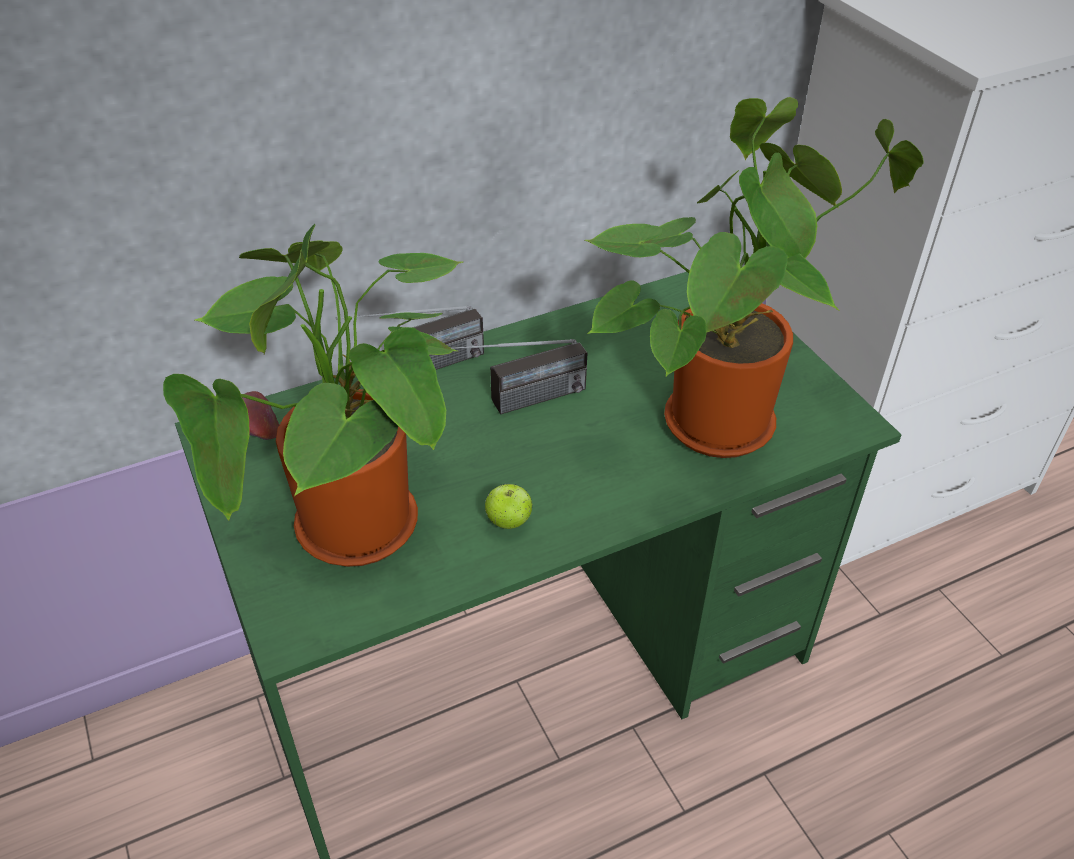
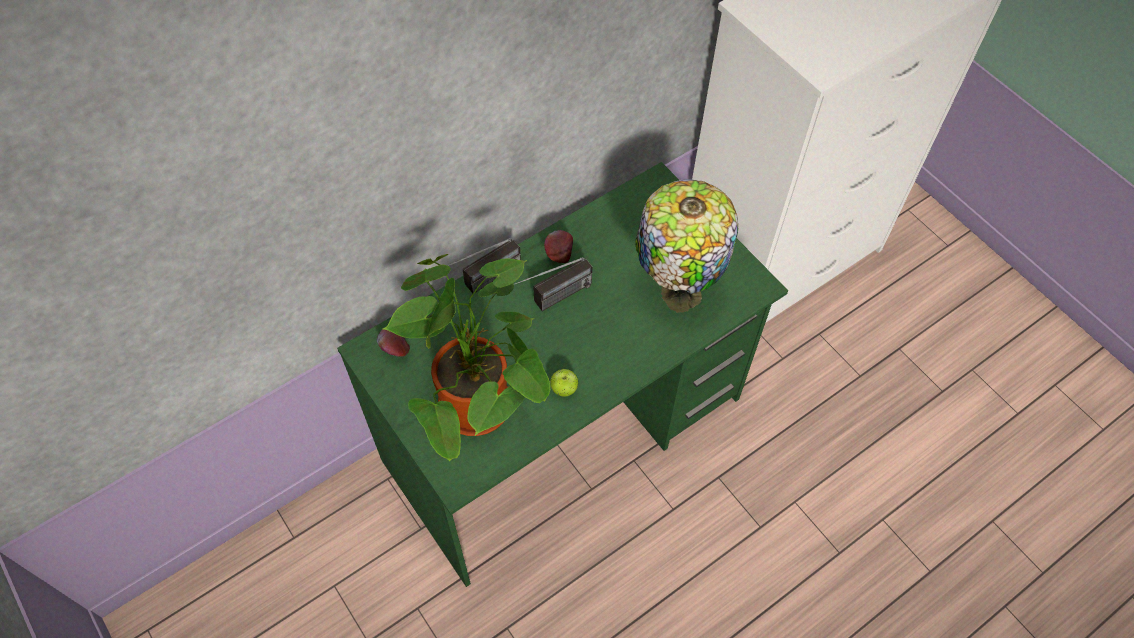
camera: 10 degrees left, 15 degrees up
potted plant [585,97,924,458] -> table lamp [635,179,738,313]
none -> apple [544,230,573,263]

